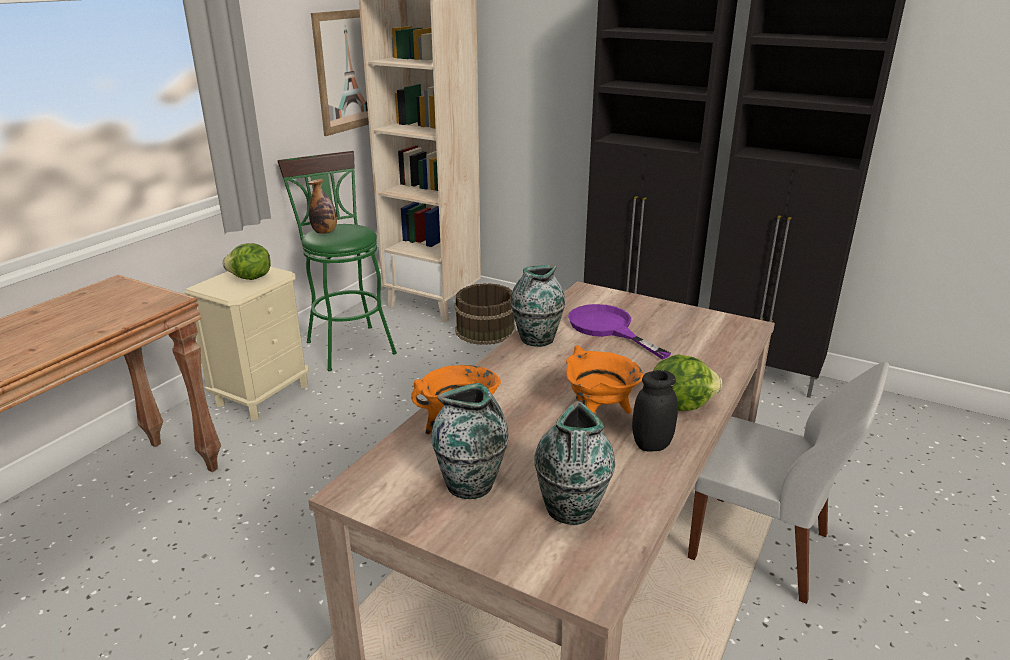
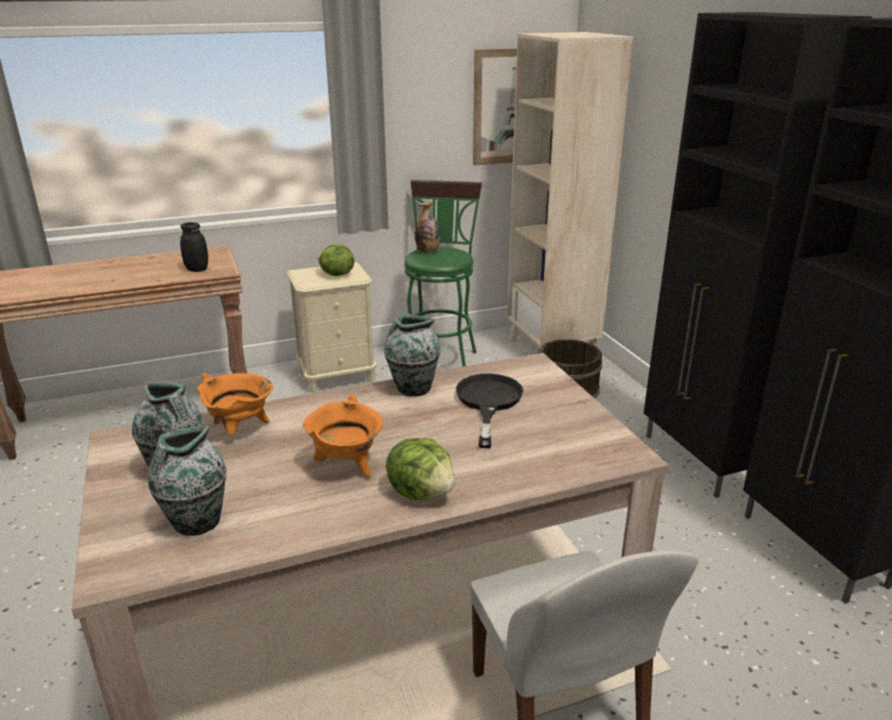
camera: 40 degrees right, 0 degrees up
purple frying pan [568,304,671,359] -> black frying pan [456,374,523,448]
black jar [632,370,678,452] -> black jar moved to [180,222,208,272]

